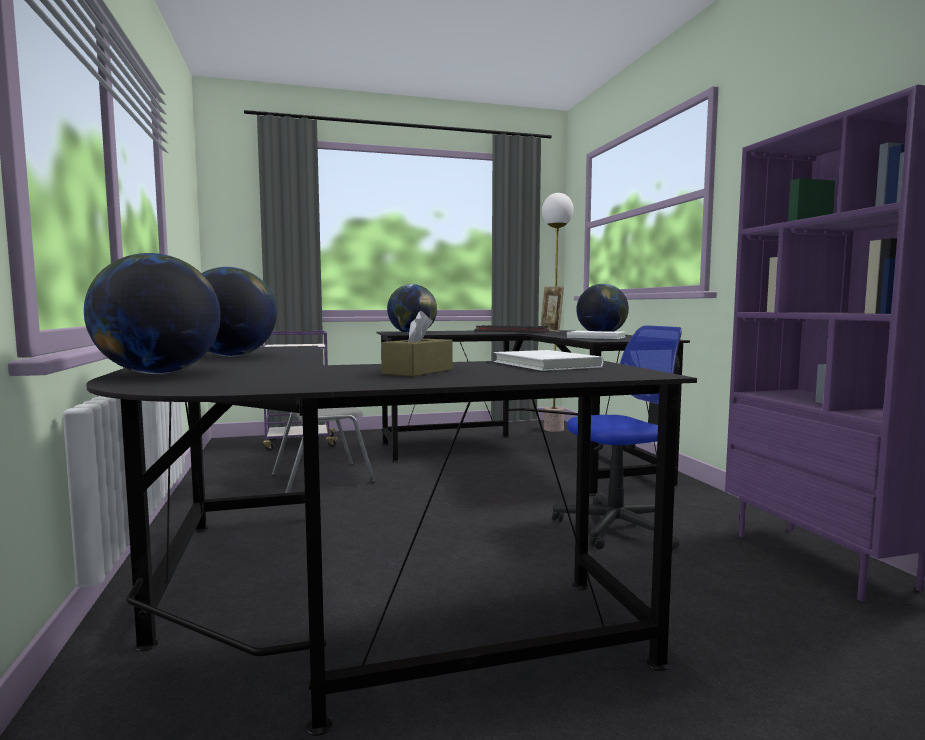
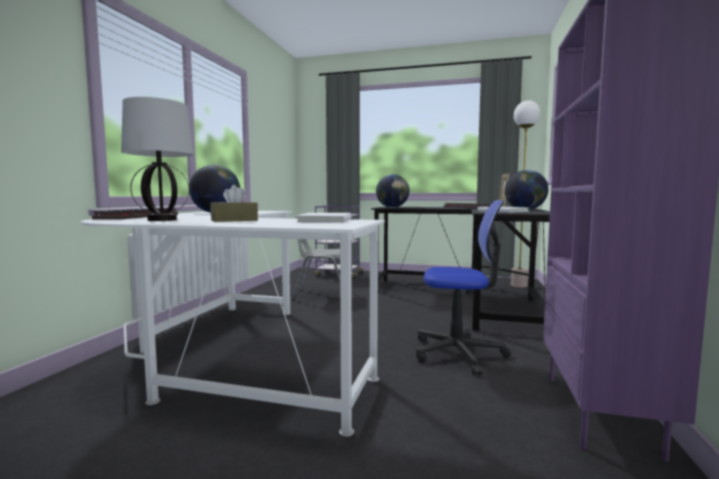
camera: 30 degrees right, 0 degrees up
globe [84,253,221,374] -> keyboard [92,208,178,220]
black desk [86,346,697,736] -> white desk [81,211,385,437]
none -> table lamp [121,97,194,221]

